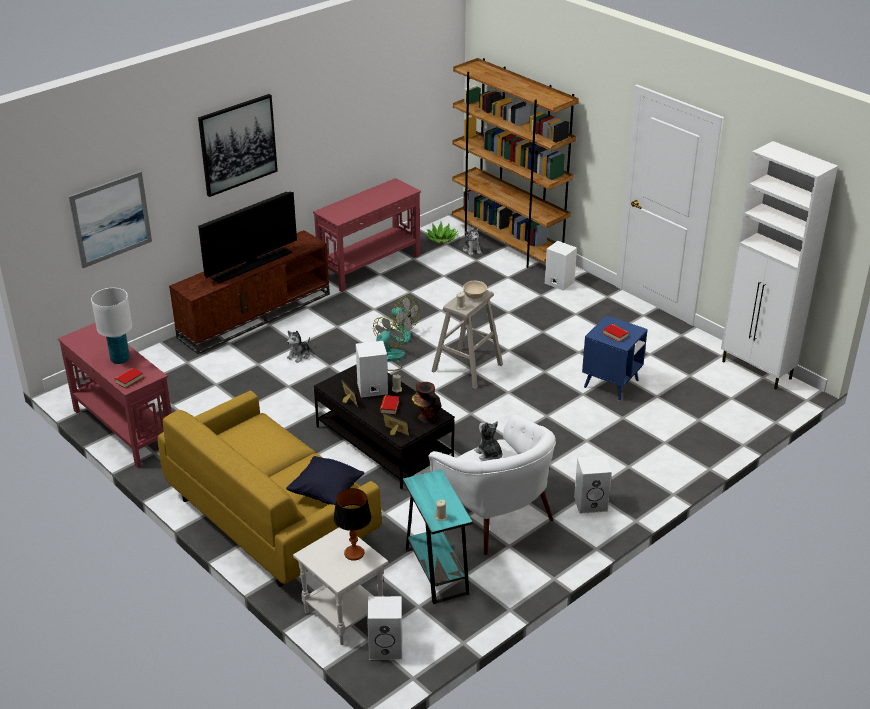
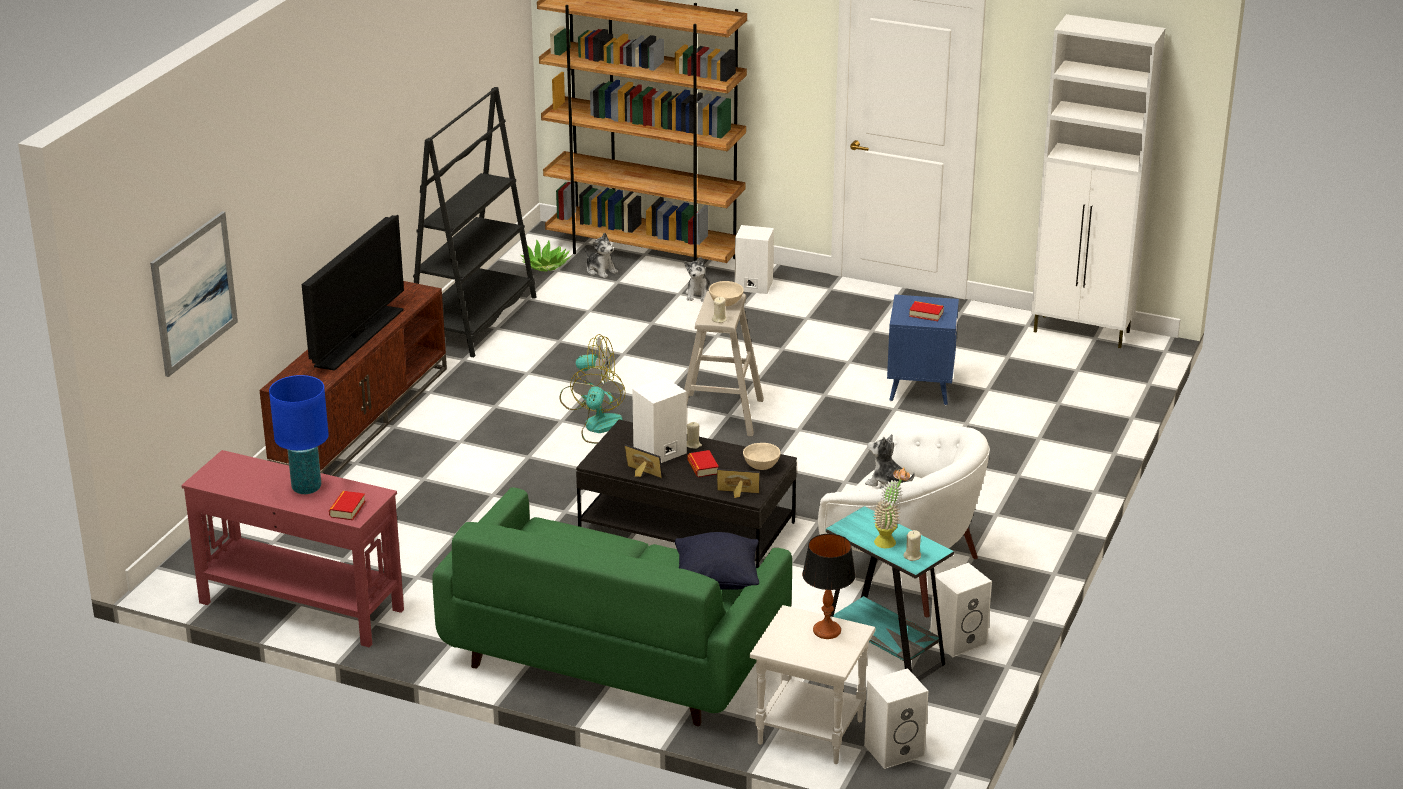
camera: 25 degrees left, 5 degrees down
white table lamp [91,288,132,364] -> blue table lamp [269,375,329,494]
yellow sofa [158,390,381,587] -> green sofa [433,487,792,726]
picture [198,94,278,197] -> none
plush toy [287,330,310,363] -> plush toy moved to [684,257,711,302]
red console table [313,178,421,292] -> black bookcase [413,87,537,357]
vase [412,382,442,423] -> beige bowl [743,443,781,470]
white speaker [574,456,612,514] -> white speaker moved to [930,563,992,657]
none -> potted plant [873,467,910,548]

